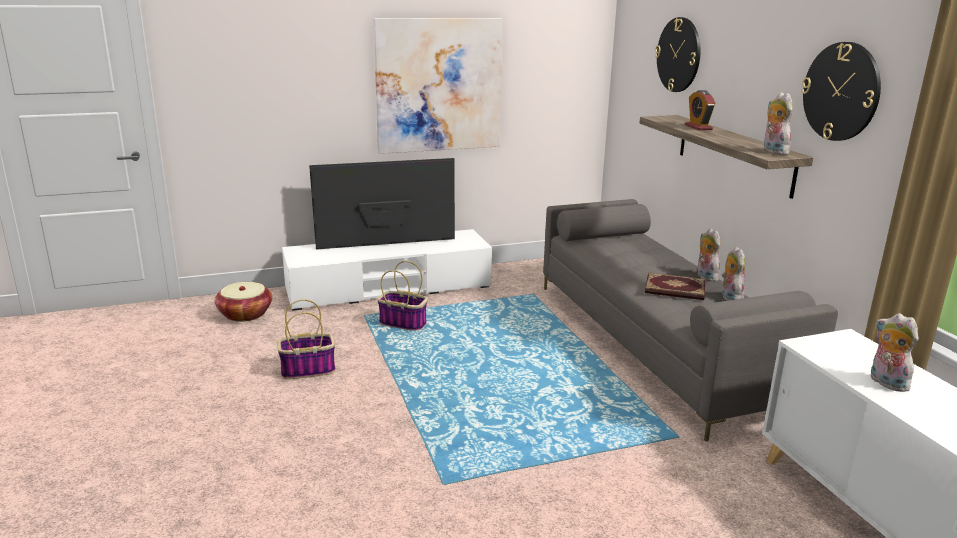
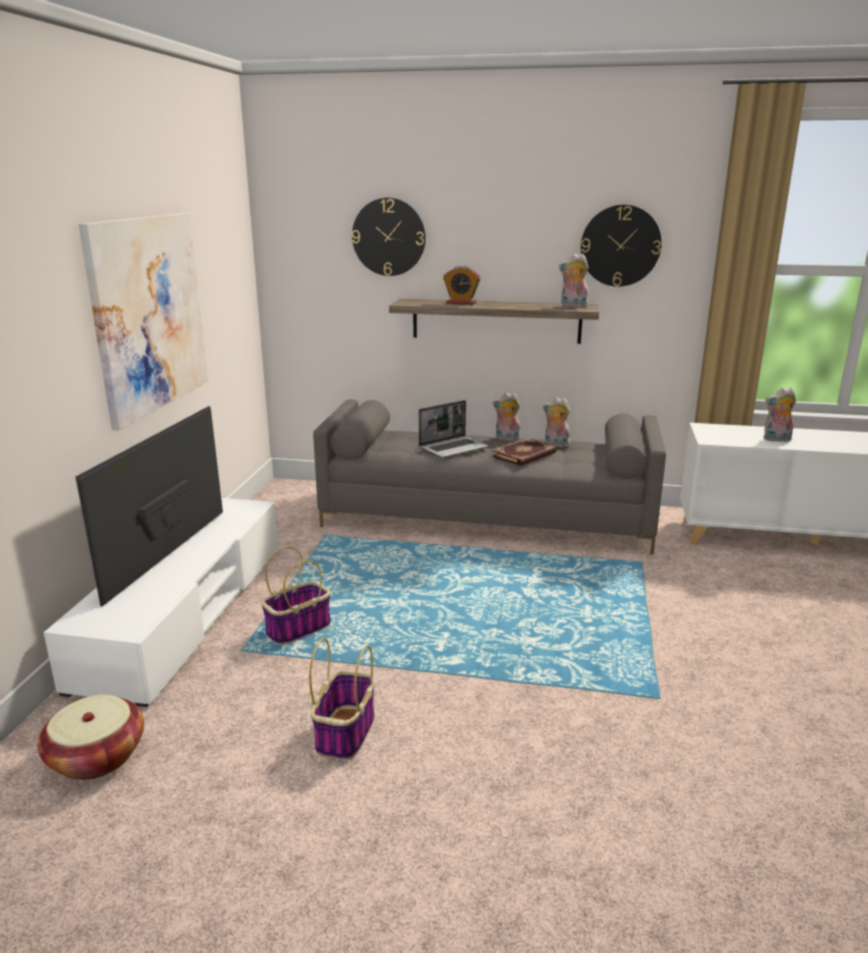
camera: 60 degrees left, 0 degrees up
none -> laptop [419,400,488,458]

